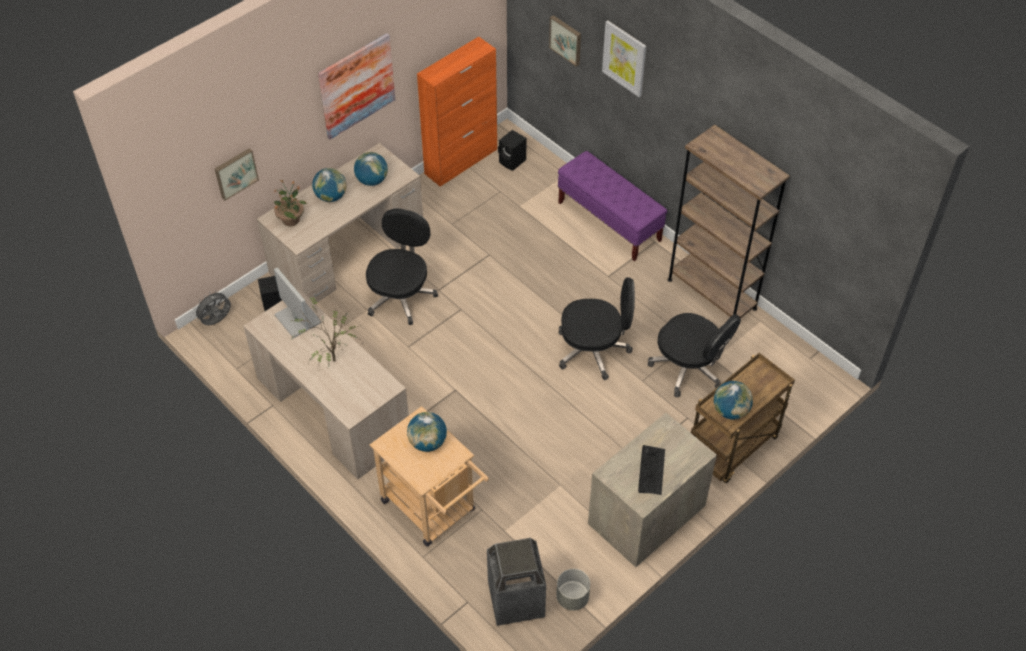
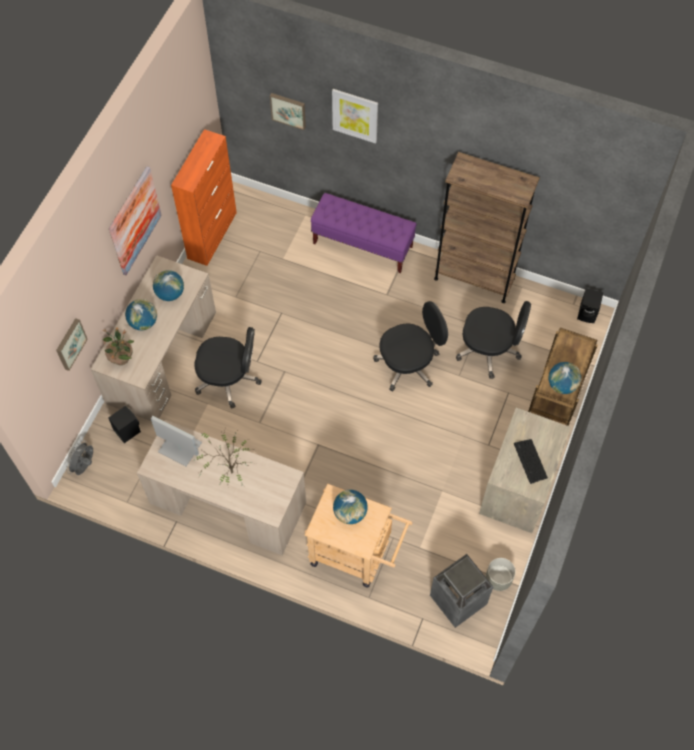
camera: 25 degrees left, 10 degrees up
black office chair [366,208,438,325] -> black office chair turned 105 degrees clockwise [194,327,262,408]
black speaker [498,130,526,171] -> black speaker moved to [577,288,603,323]

